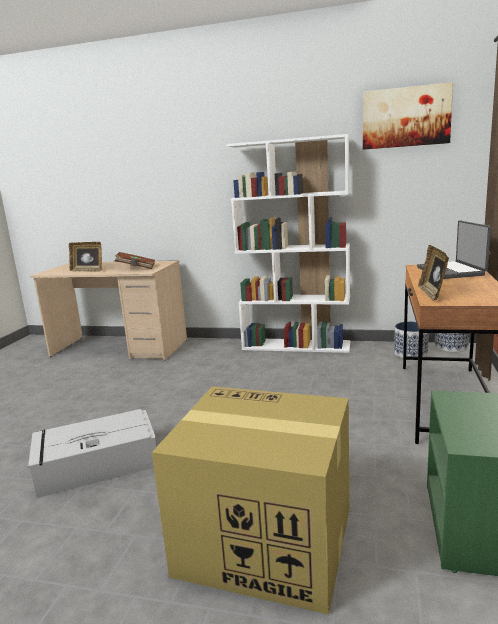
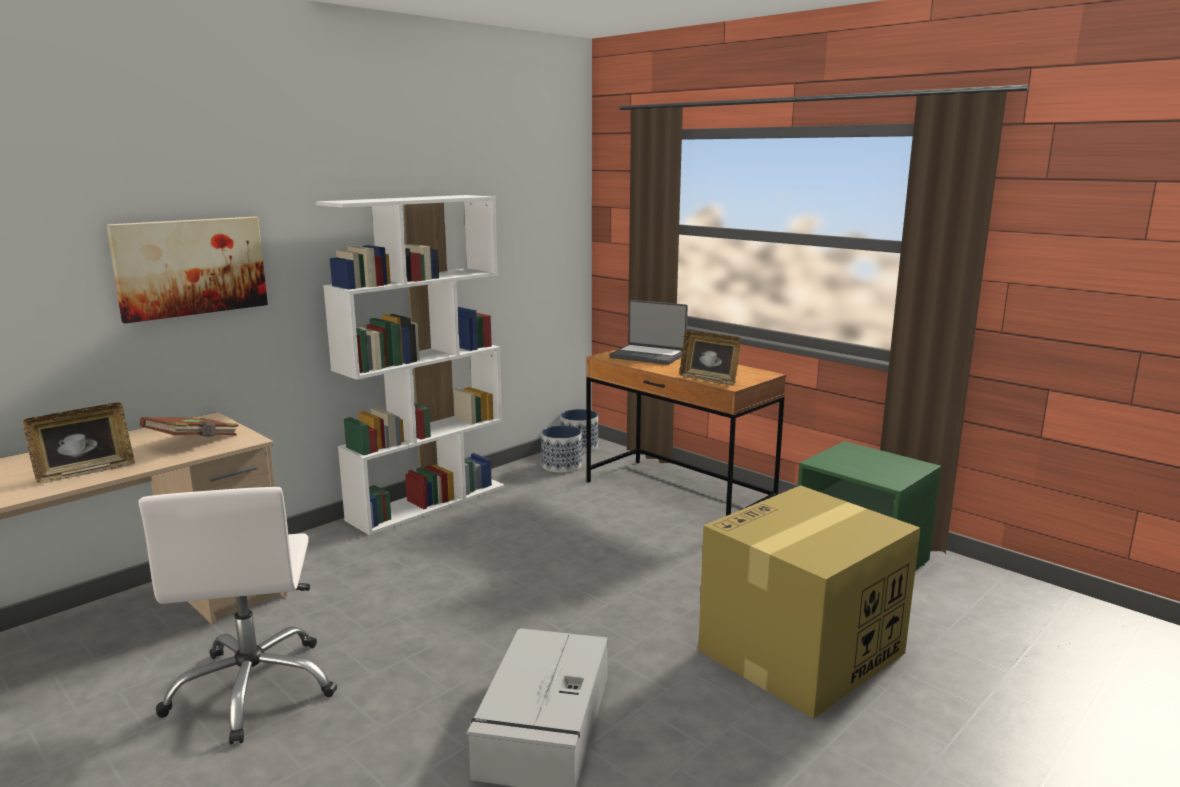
camera: 60 degrees left, 0 degrees up
picture [363,82,453,150] -> picture moved to [106,217,268,323]
none -> white office chair [138,487,338,744]

